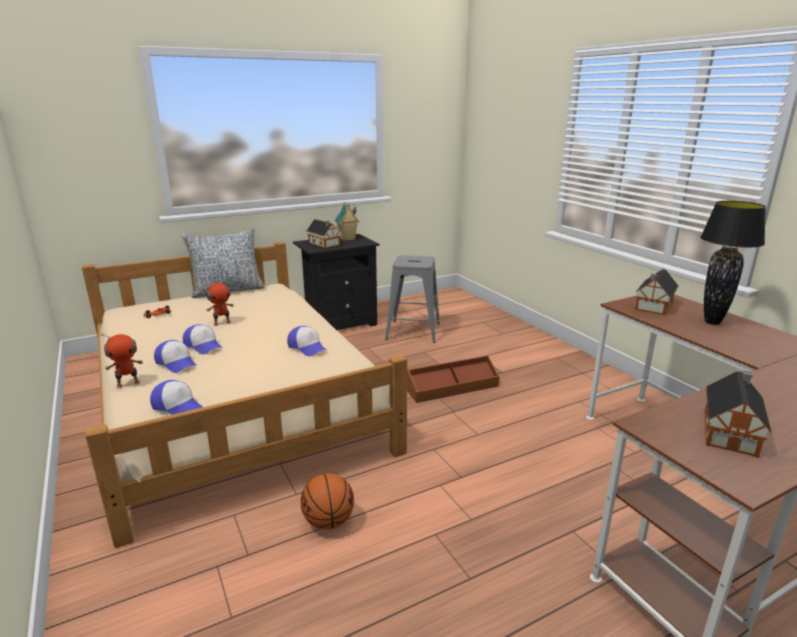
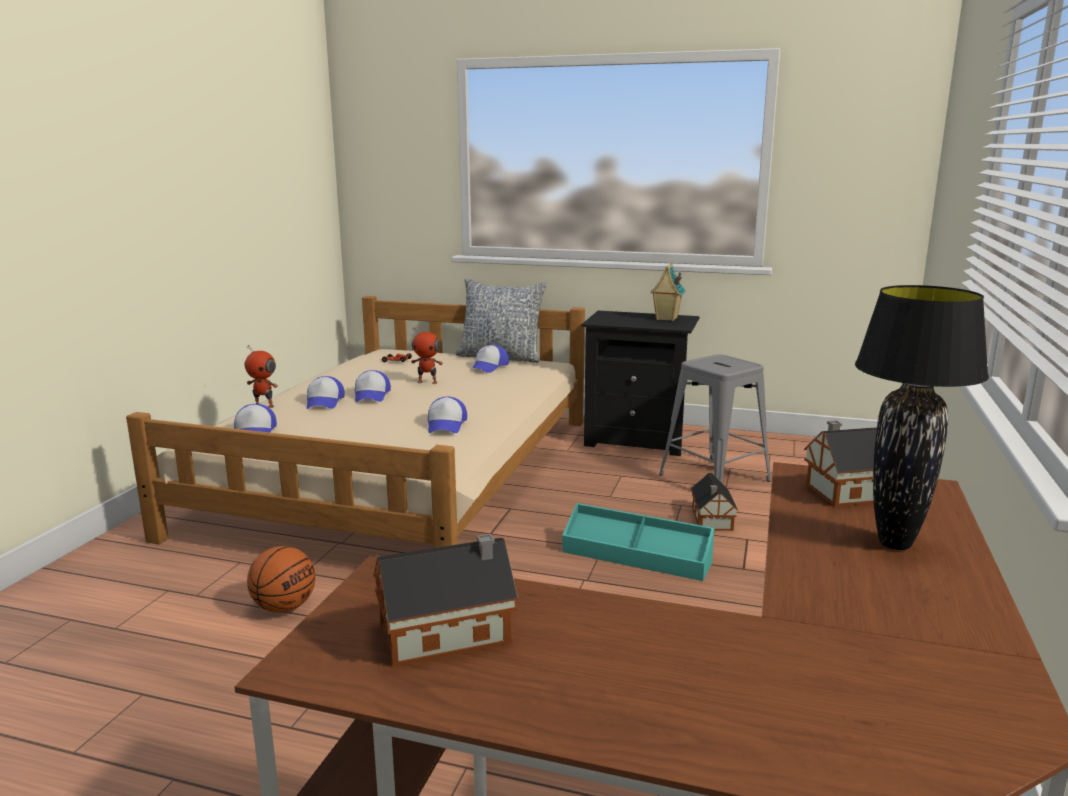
camera: 45 degrees right, 5 degrees down
toy house [307,219,342,248] -> toy house moved to [691,473,738,531]
brown storage box [407,355,499,403] -> turquoise storage box [562,503,715,581]
none -> cap [470,345,509,373]

